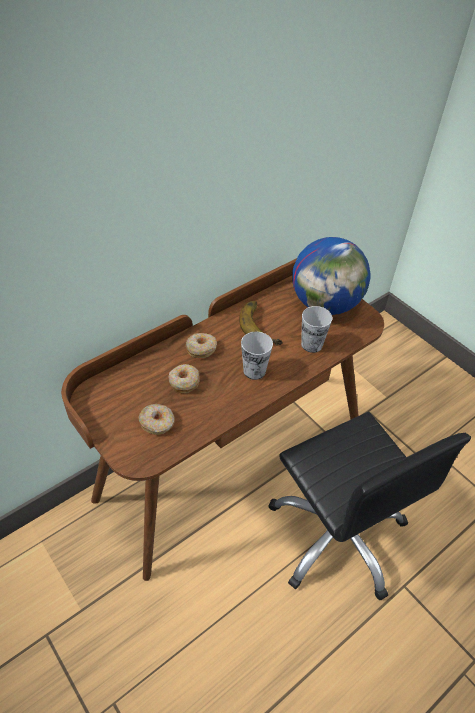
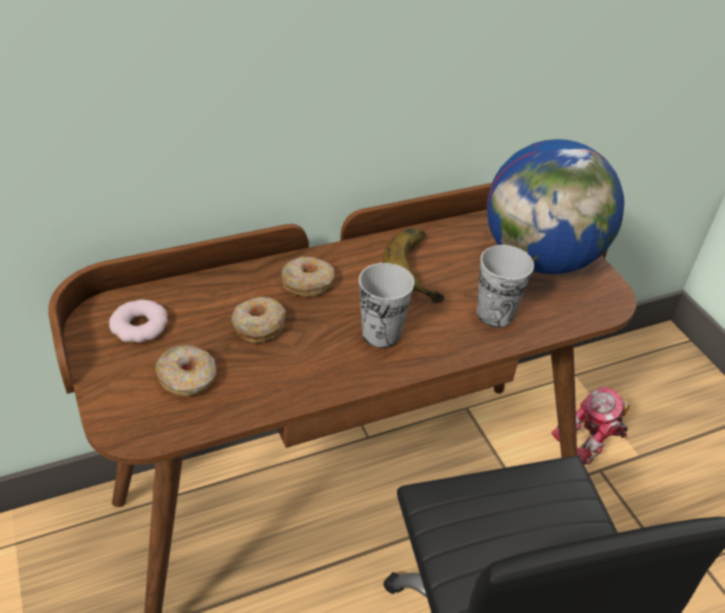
camera: 15 degrees right, 5 degrees down
none -> donut [109,299,168,343]
none -> toy robot [551,385,630,465]

